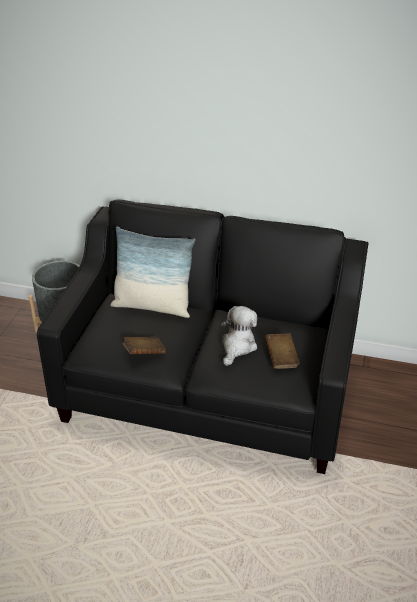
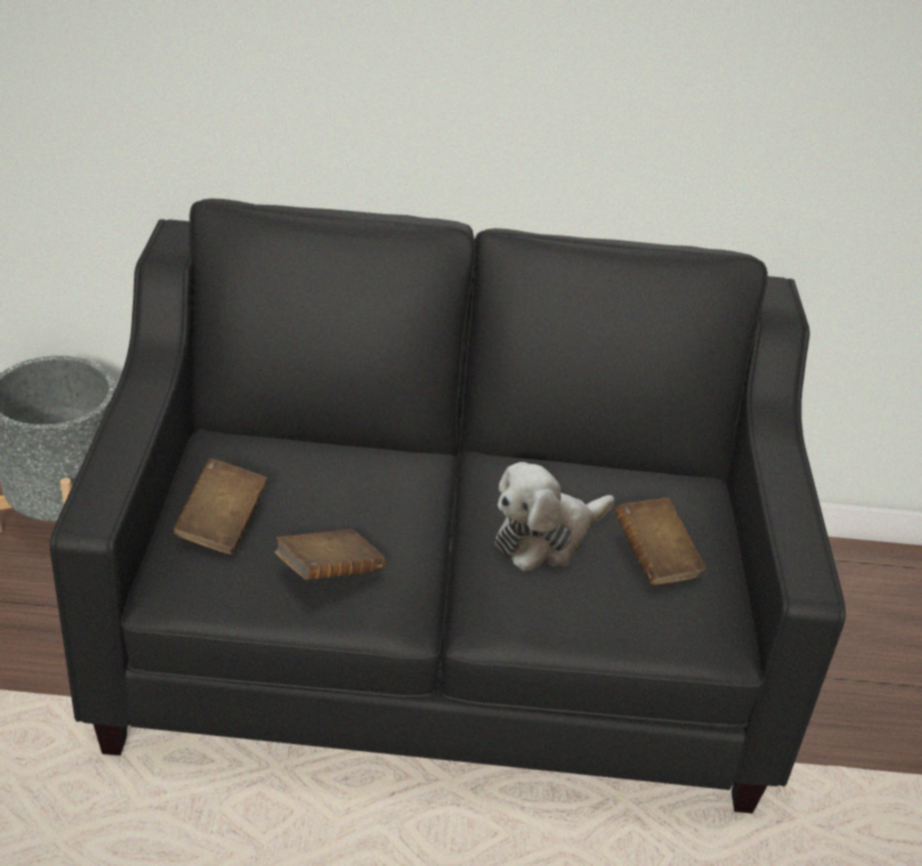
camera: 15 degrees left, 0 degrees up
pillow [111,227,196,318] -> none
plush toy [221,306,257,366] -> plush toy turned 135 degrees counterclockwise [494,462,614,570]
none -> brown book [173,458,267,554]

